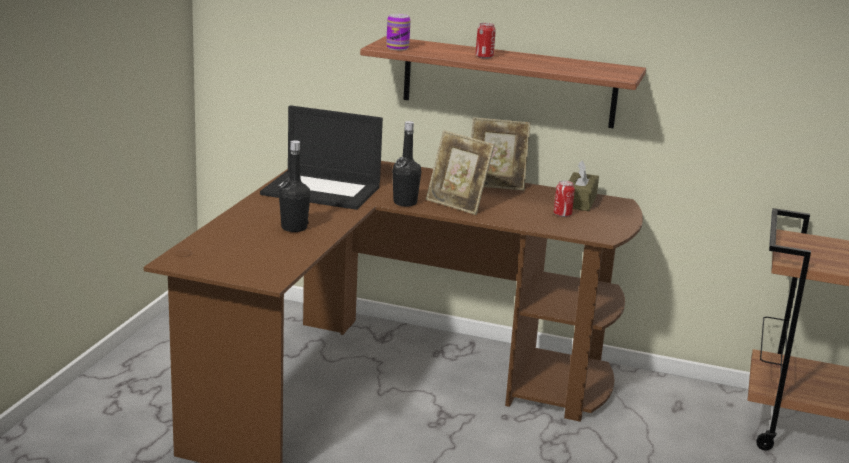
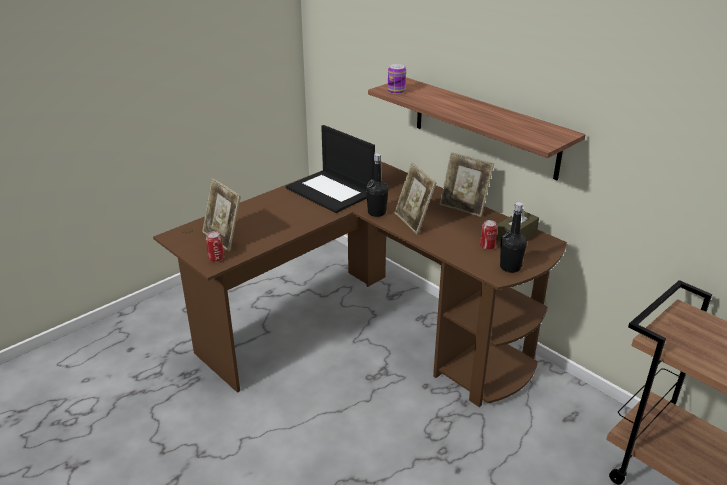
camera: 30 degrees right, 10 degrees up
black bottle [279,140,311,232] -> black bottle moved to [500,202,527,273]
can [476,23,496,59] -> can moved to [206,231,224,262]
none -> picture frame [202,178,241,251]

